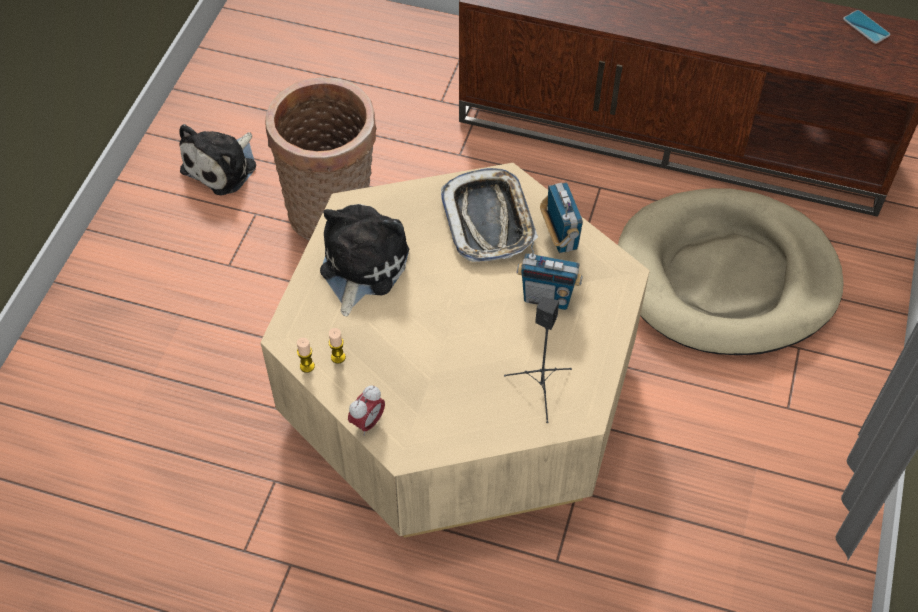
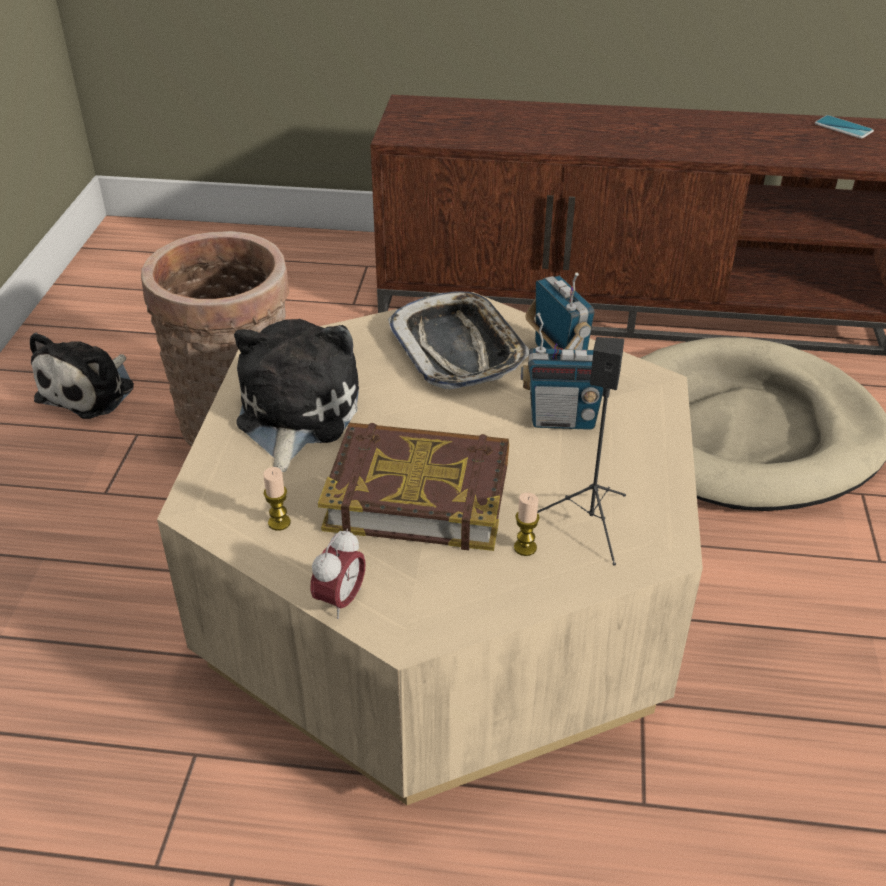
camera: 10 degrees left, 15 degrees down
candle [297,338,315,373] -> candle moved to [514,493,540,556]
none -> book [318,422,509,551]

